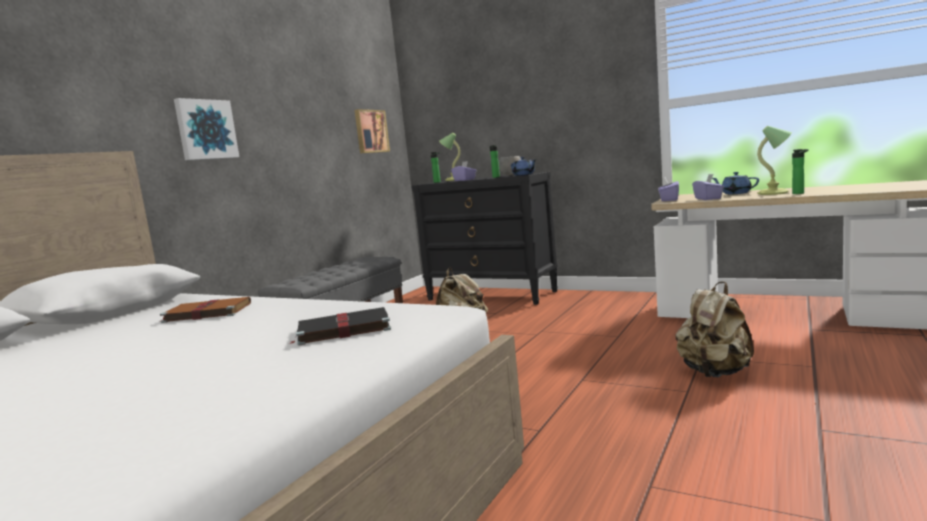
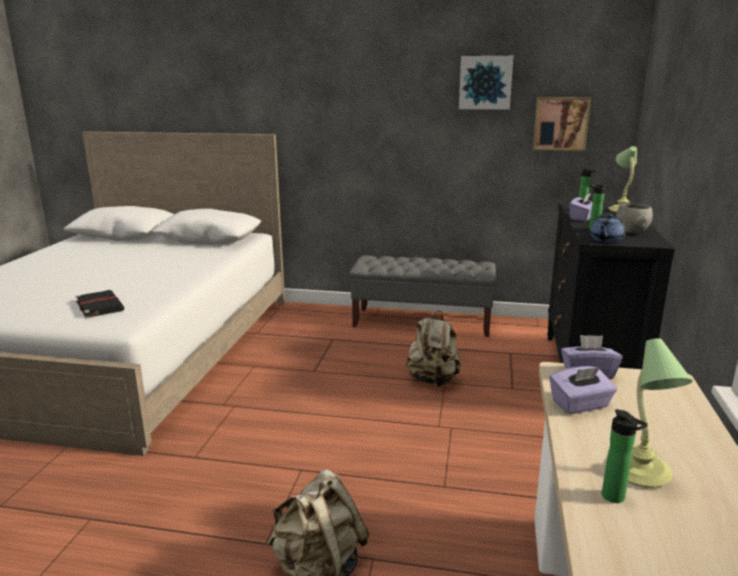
camera: 70 degrees right, 10 degrees up
brown book [160,297,251,323] -> none
picture [174,98,239,160] -> picture moved to [459,56,513,110]
blue teapot [712,172,759,194] -> none

